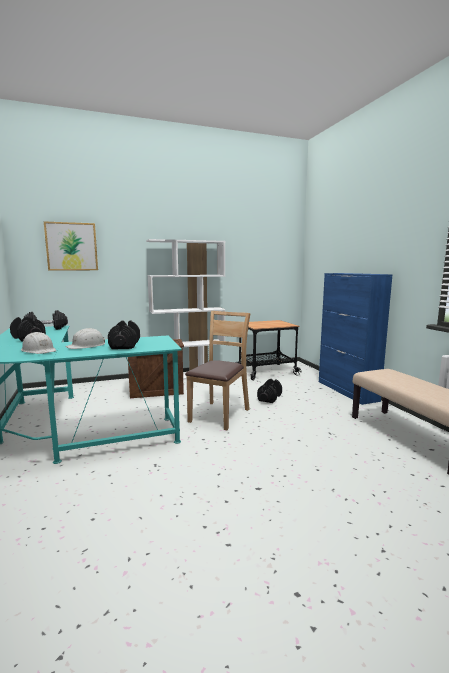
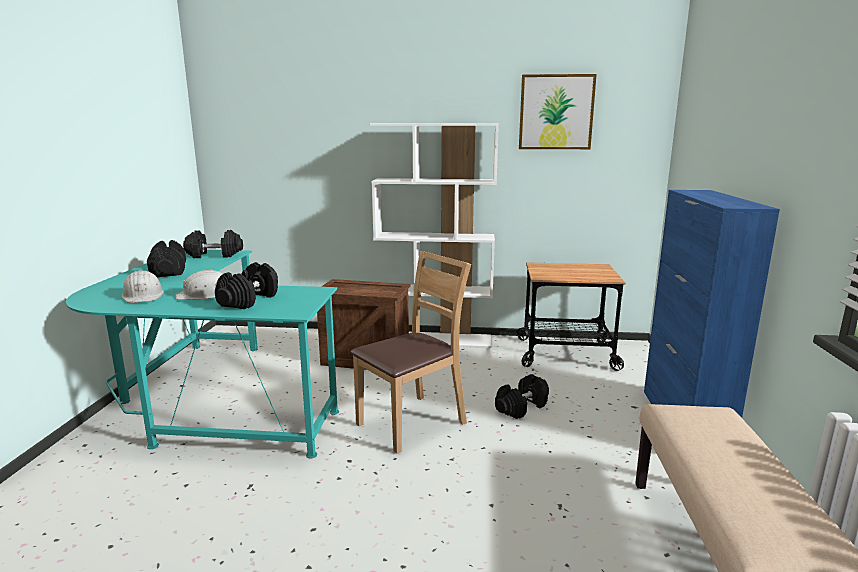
camera: 25 degrees right, 5 degrees up
picture [44,221,98,271] -> picture moved to [519,74,597,149]

